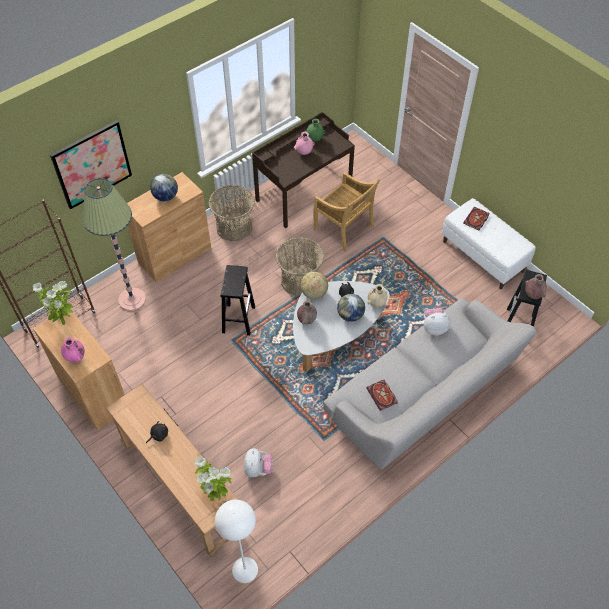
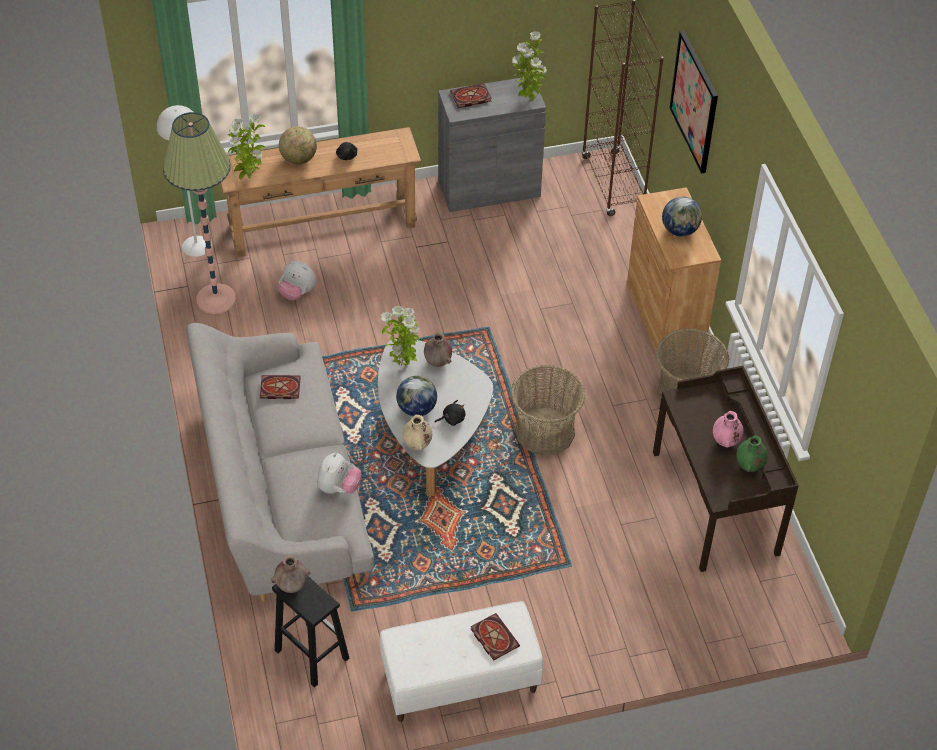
camera: 115 degrees right, 5 degrees down
brown cabinet [33,313,125,431] -> grey cabinet [438,78,546,212]
pink vase [61,338,85,363] -> book [450,83,492,108]
floor lamp [82,178,146,311] -> floor lamp moved to [163,112,236,314]
black stool [220,265,255,335] -> none
globe [300,272,328,299] -> globe moved to [279,126,317,165]
beige chair [313,173,380,252] -> none
none -> potted plant [380,306,420,366]

